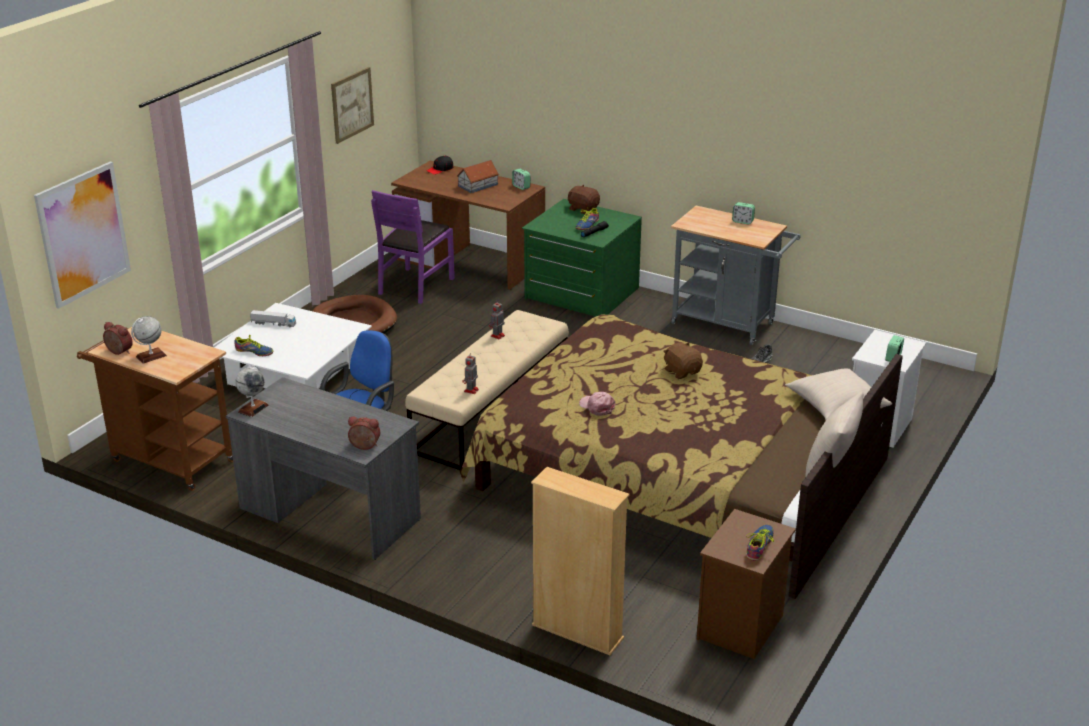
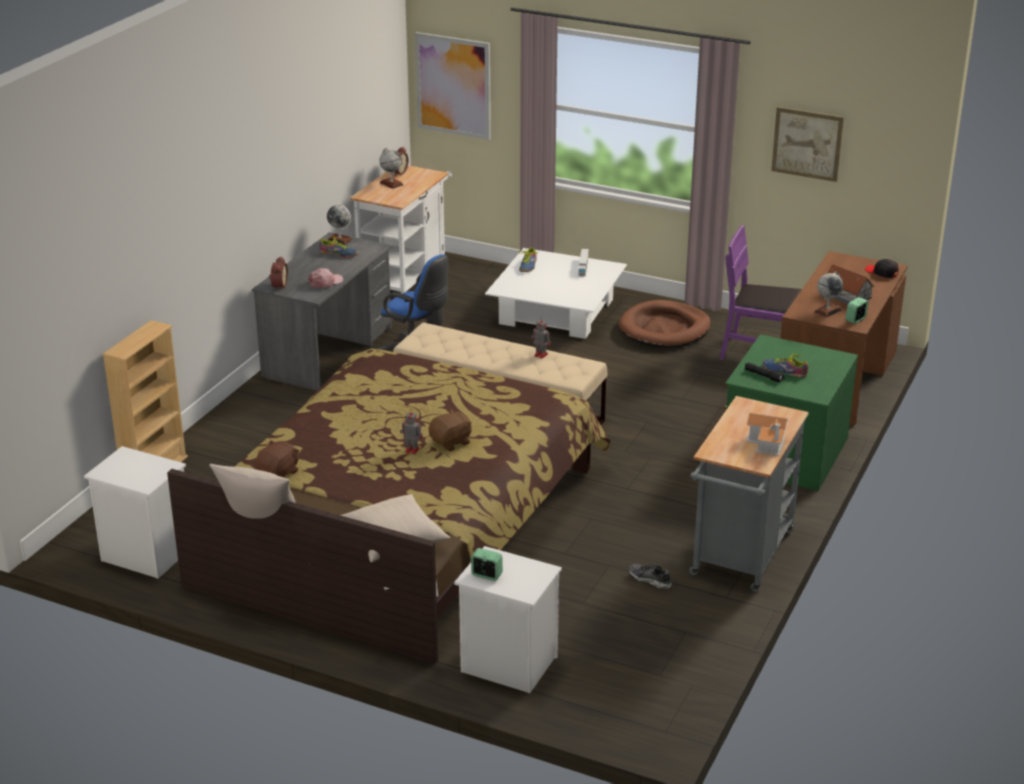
camera: 85 degrees right, 0 degrees up
brown cart [77,327,233,491] -> white cart [350,164,452,294]
toy robot [462,355,479,394] -> toy robot moved to [400,409,423,454]
brown plush toy [568,185,600,214] -> brown plush toy moved to [255,440,299,478]
pink cap [579,392,616,416] -> pink cap moved to [308,268,343,288]
brown nightstand [697,509,796,659] -> white nightstand [84,446,186,579]
alarm clock [732,202,755,224] -> toy house [747,413,788,456]
shoe [746,525,774,561] -> shoe moved to [319,237,359,257]
none -> globe [814,271,843,318]

